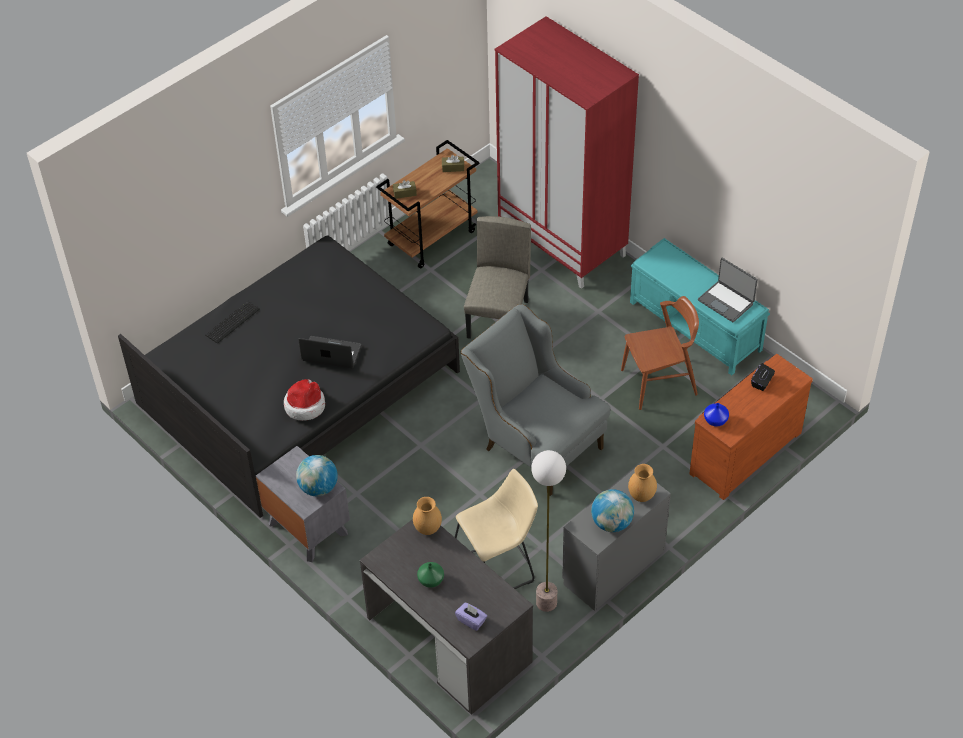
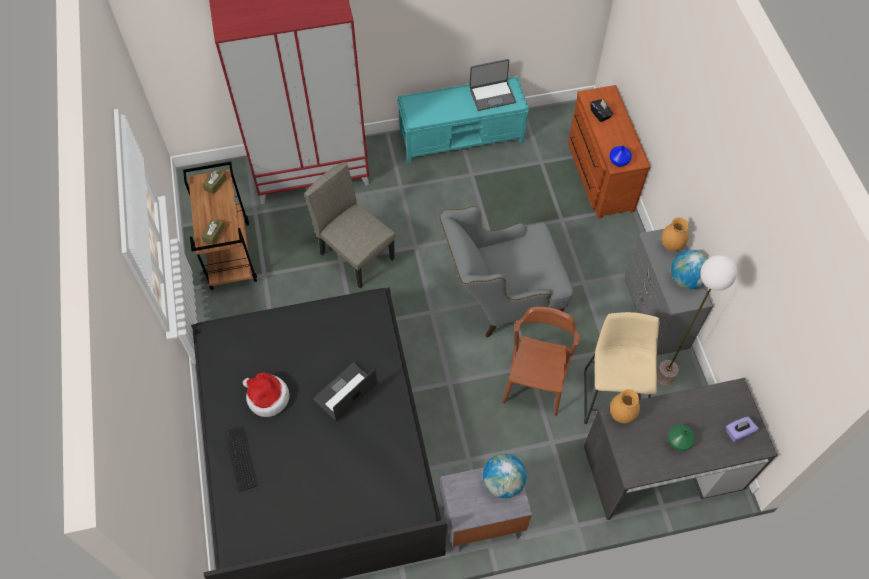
camera: 60 degrees left, 10 degrees up
hat [284,379,325,421] -> hat moved to [243,373,290,417]
brown chair [621,296,699,410] -> brown chair moved to [502,307,580,416]

